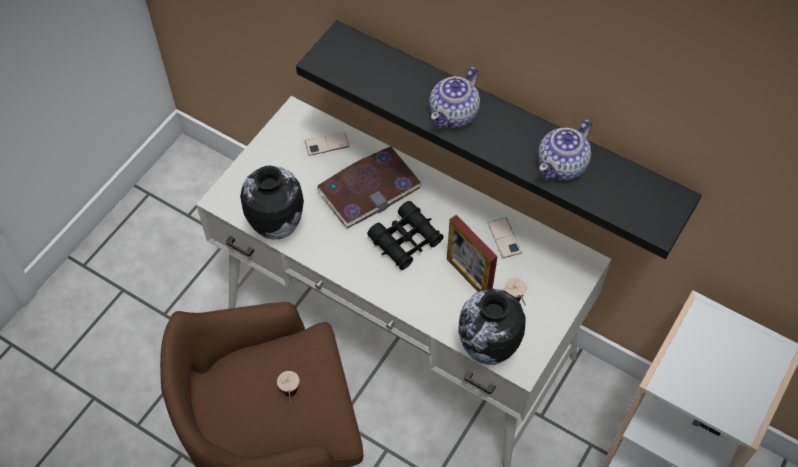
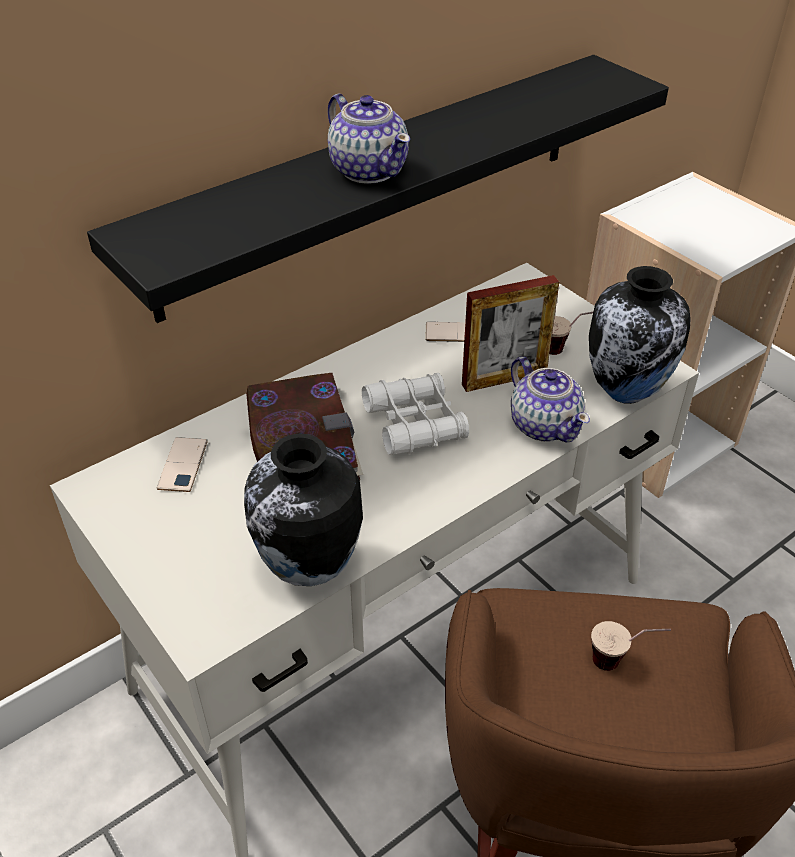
camera: 70 degrees left, 15 degrees down
black binoculars [367,201,444,270] -> white binoculars [362,373,469,455]
teapot [538,119,592,181] -> teapot moved to [511,357,590,442]

